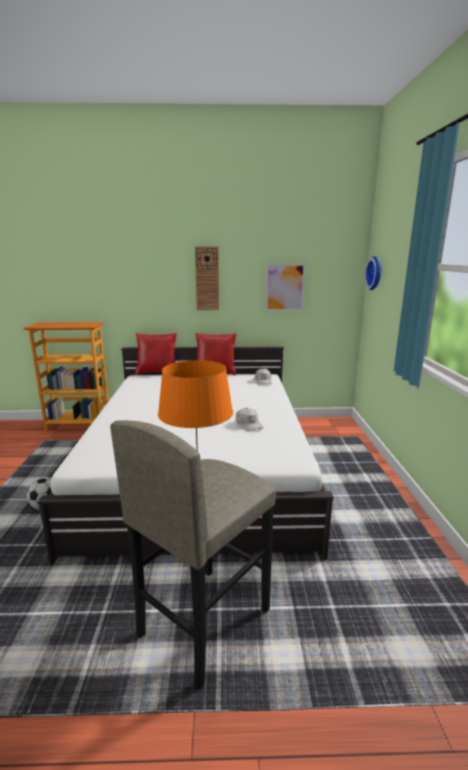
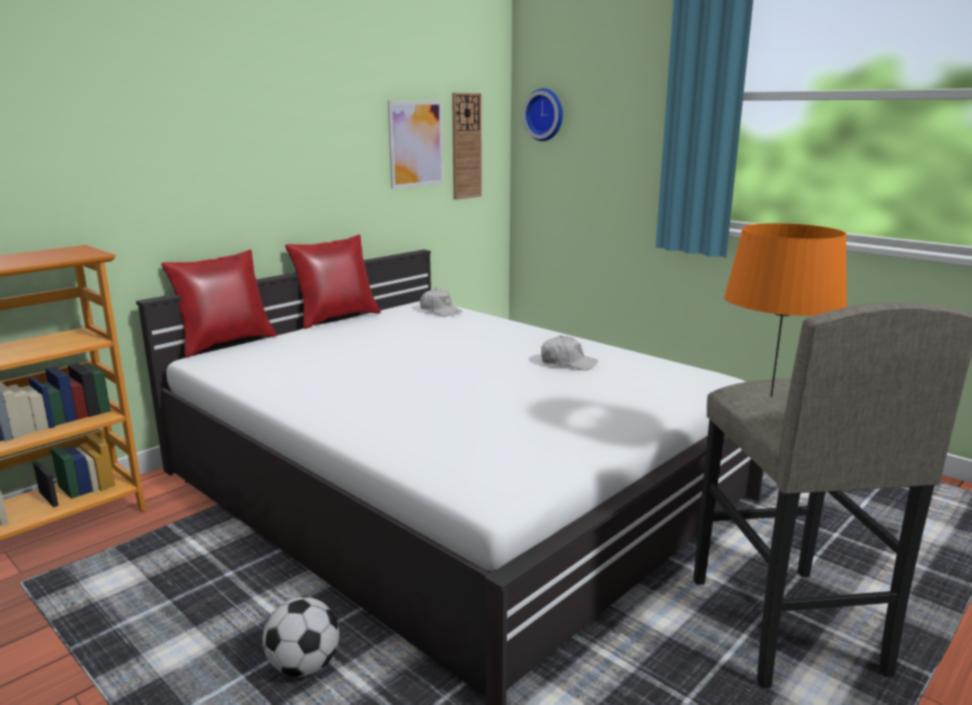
camera: 45 degrees left, 0 degrees up
wall clock [195,246,219,310] -> wall clock moved to [452,93,482,200]

